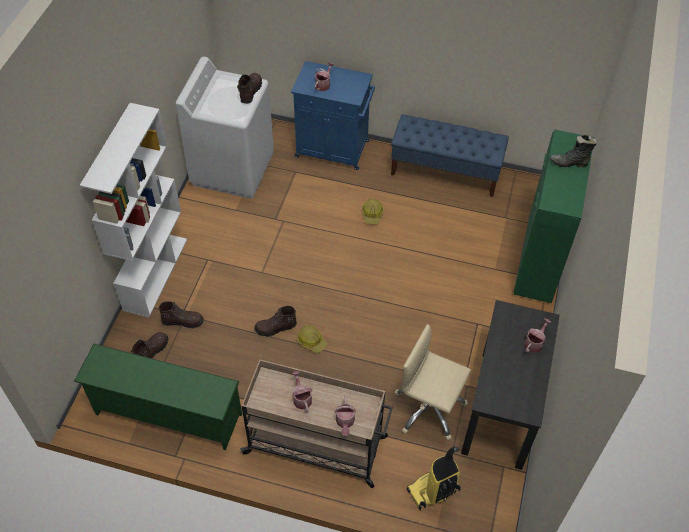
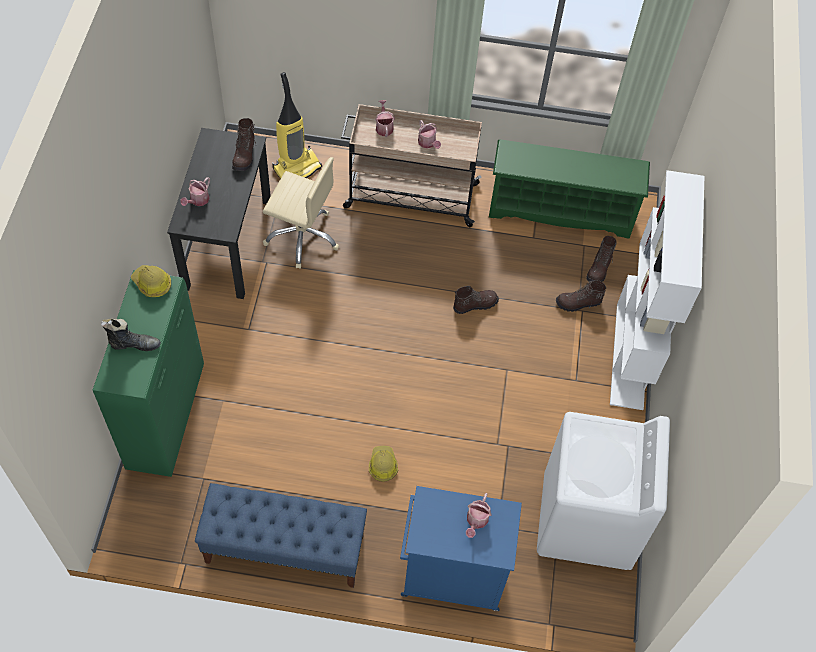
camera: 170 degrees right, 5 degrees up
brown boot [237,73,262,104] -> brown boot moved to [232,118,257,171]
hard hat [297,325,327,353] -> hard hat moved to [131,265,171,297]

